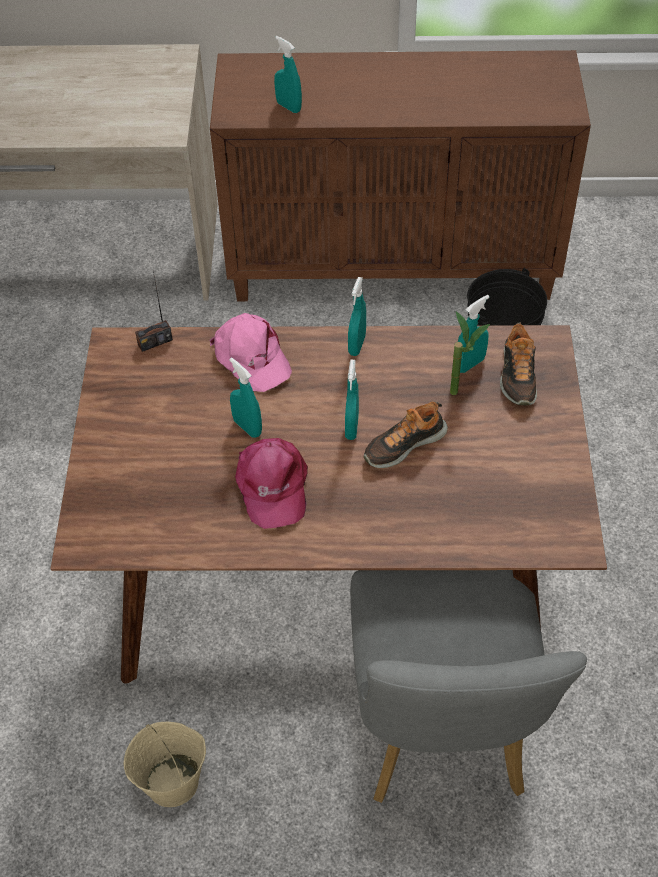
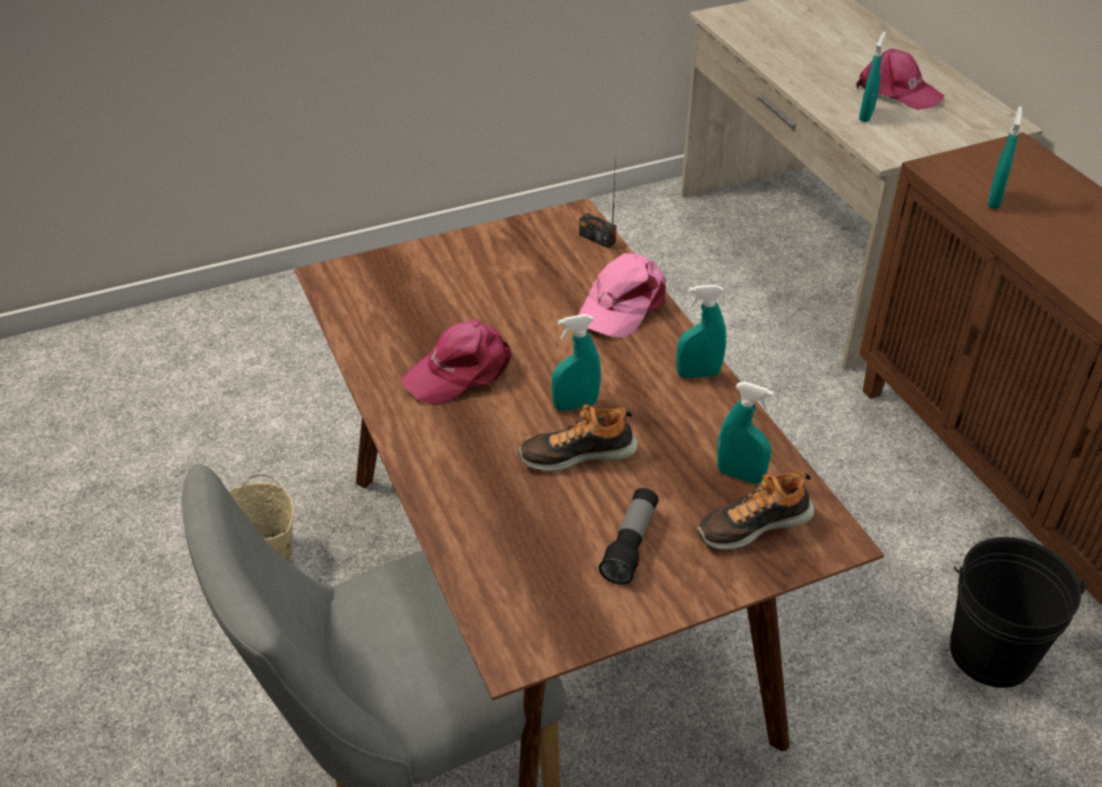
camera: 65 degrees right, 10 degrees down
turquoise spray bottle [229,358,262,438] -> turquoise spray bottle moved to [859,31,886,122]
shoe [364,401,448,468] -> shoe turned 45 degrees counterclockwise [518,405,638,471]
potted plant [450,311,490,395] -> none
none -> flashlight [599,488,659,585]
none -> pink cap [856,49,945,110]

